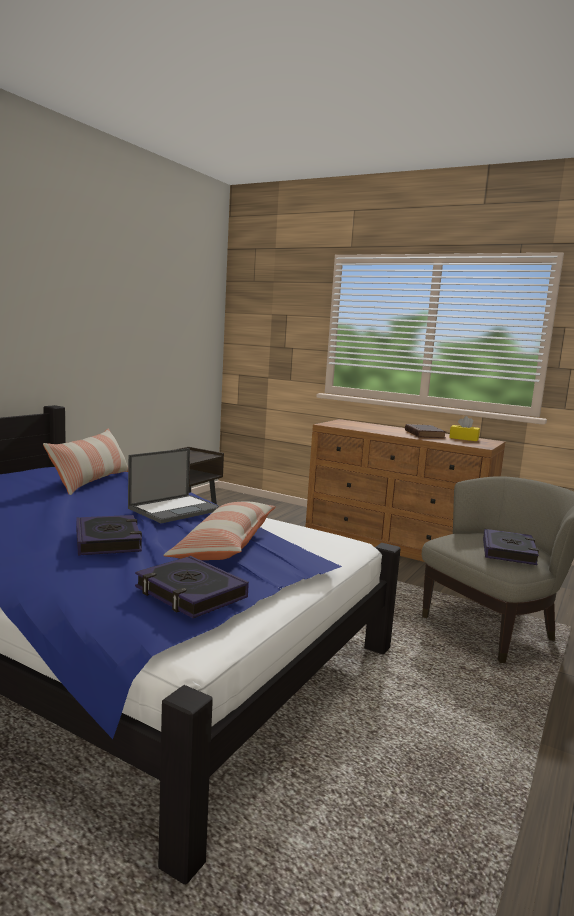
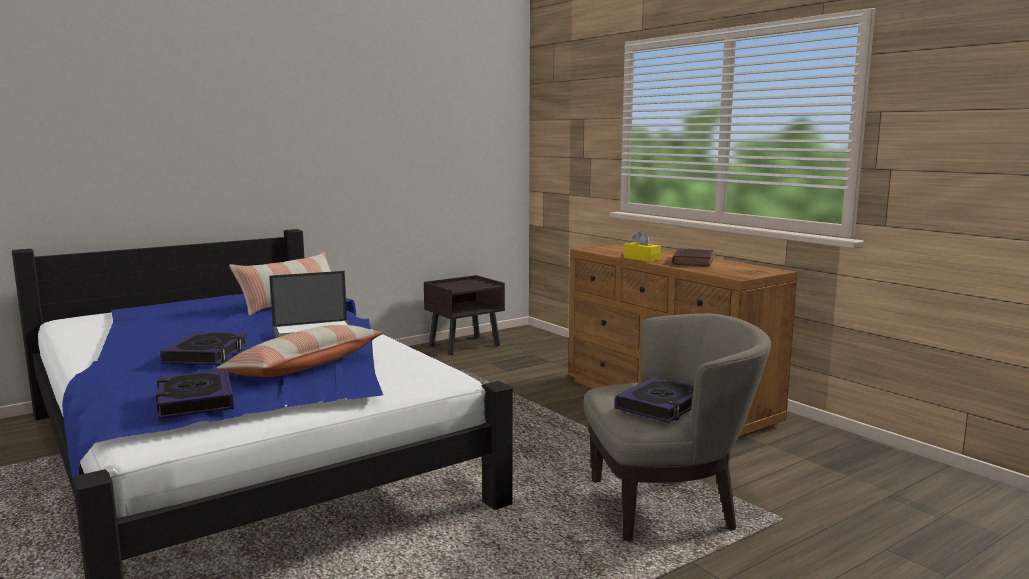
camera: 25 degrees right, 0 degrees up
yellow tissue box [449,416,480,441] -> yellow tissue box moved to [623,231,661,262]

